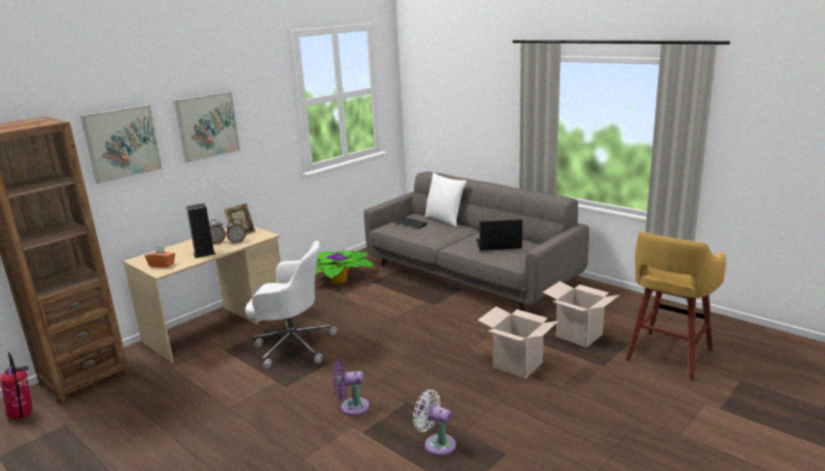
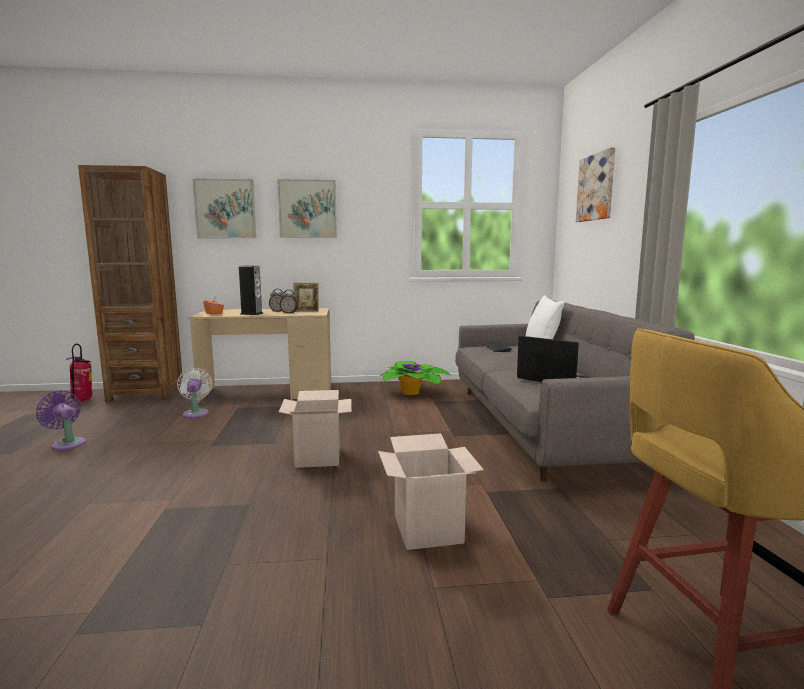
camera: 40 degrees right, 10 degrees down
white office chair [245,241,337,369] -> none
purple fan [333,360,369,416] -> purple fan moved to [36,391,86,450]
white fan [413,390,456,456] -> white fan moved to [177,368,212,418]
cardboard box [543,281,619,347] -> cardboard box moved to [279,390,351,468]
none -> picture [576,147,615,222]

